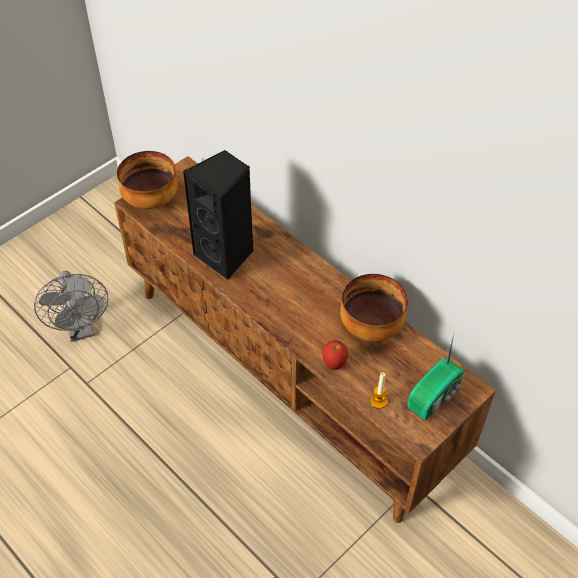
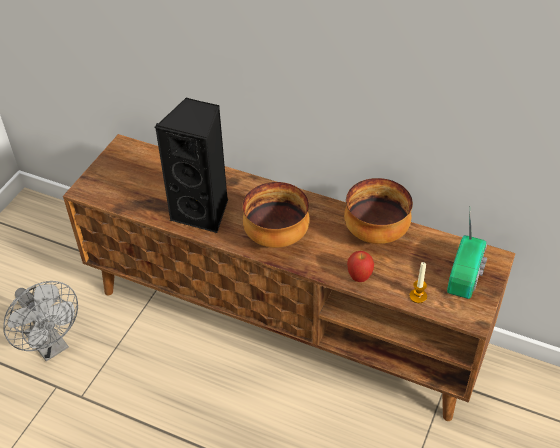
camera: 20 degrees left, 5 degrees down
bowl [117,151,178,209] -> bowl moved to [242,182,310,248]

